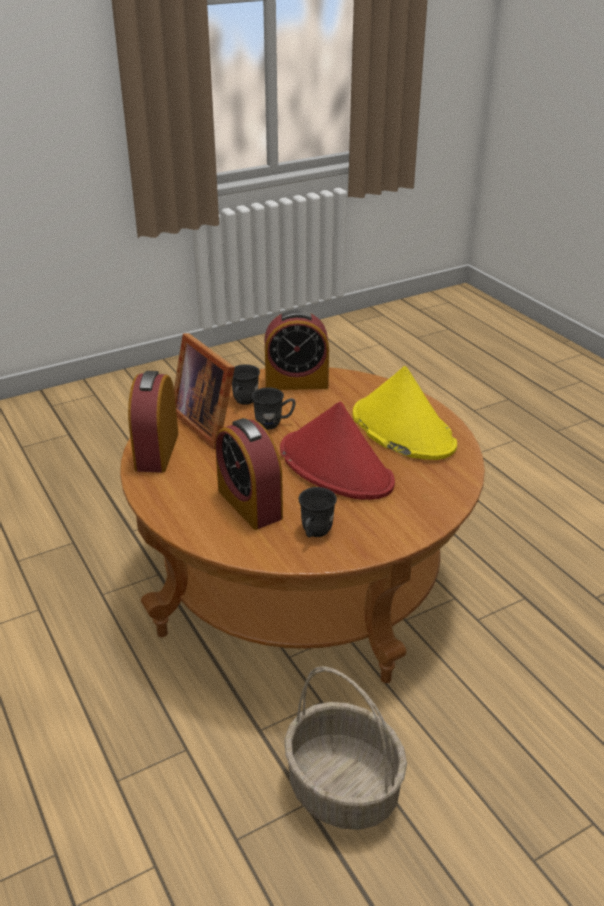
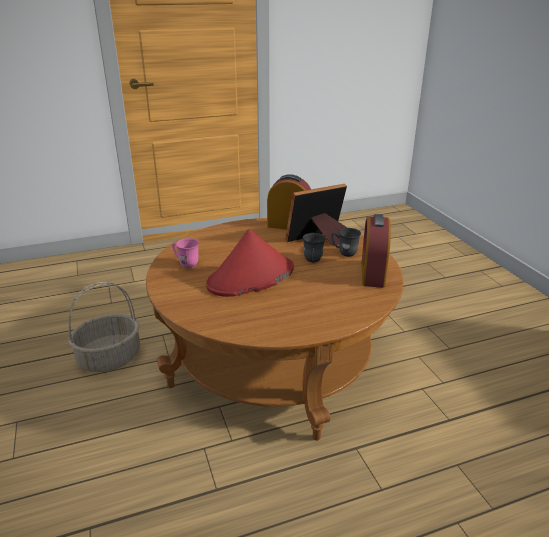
camera: 100 degrees right, 5 degrees down
alarm clock [215,418,283,530] -> none
grey mug [299,487,337,537] -> pink mug [172,238,199,268]
yellow hat [353,366,457,460] -> none

